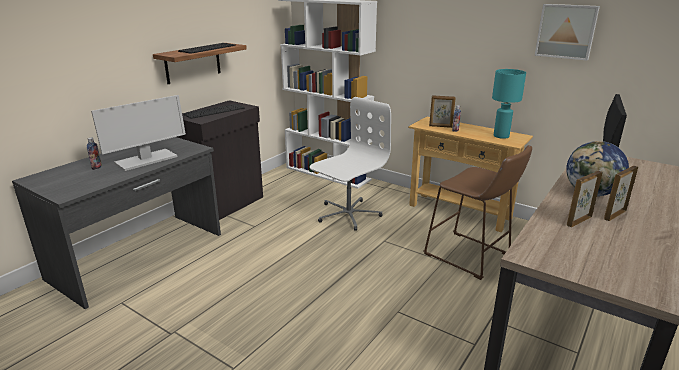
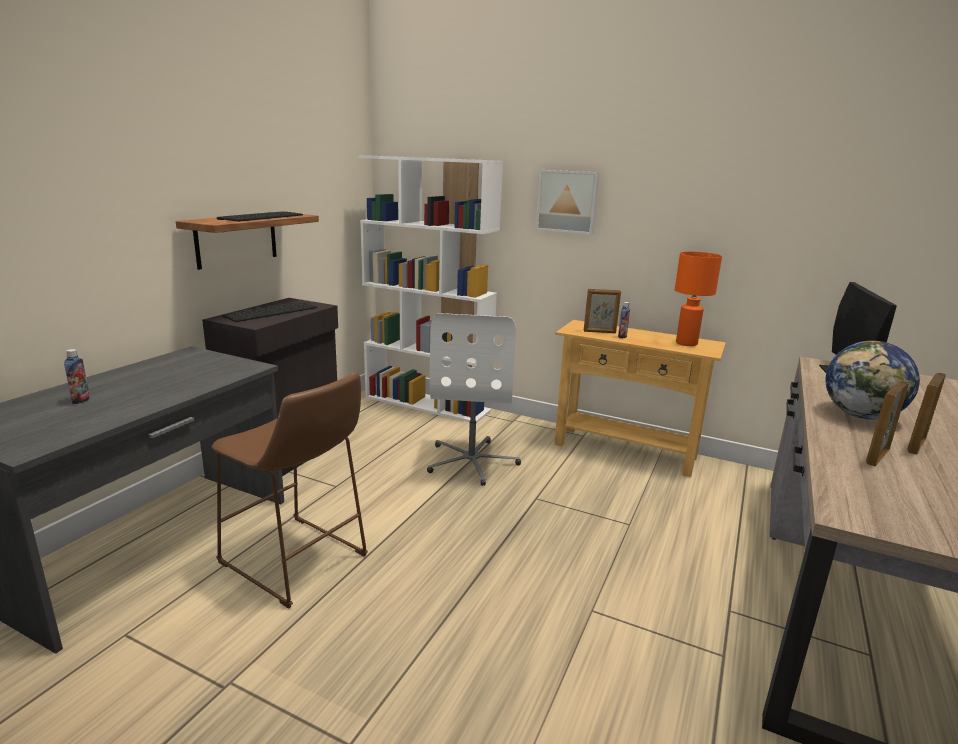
camera: 10 degrees left, 5 degrees down
monitor [91,95,186,171] -> none
white office chair [310,97,391,231] -> white office chair turned 150 degrees clockwise [427,313,521,486]
brown stool [424,145,532,280] -> brown stool moved to [212,372,368,609]
turquoise table lamp [492,69,526,139] -> orange table lamp [675,251,722,346]
picture [535,4,600,61] -> picture moved to [536,170,600,235]

